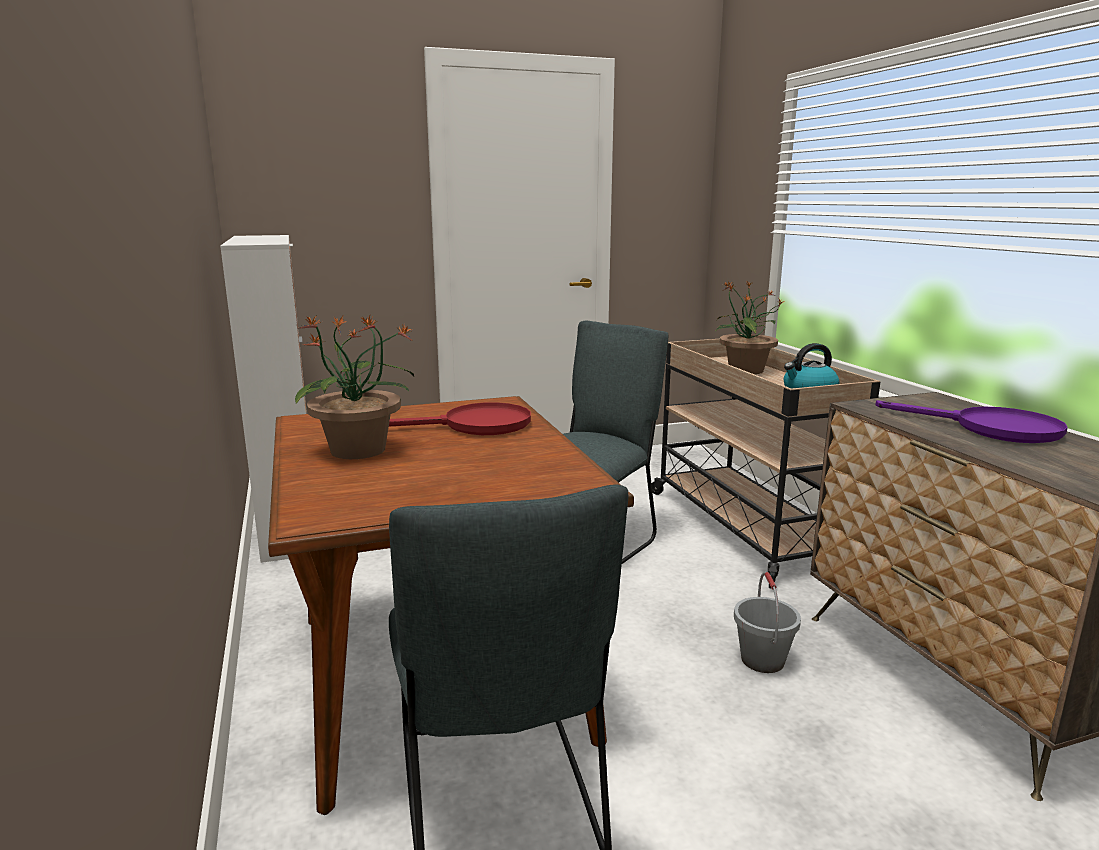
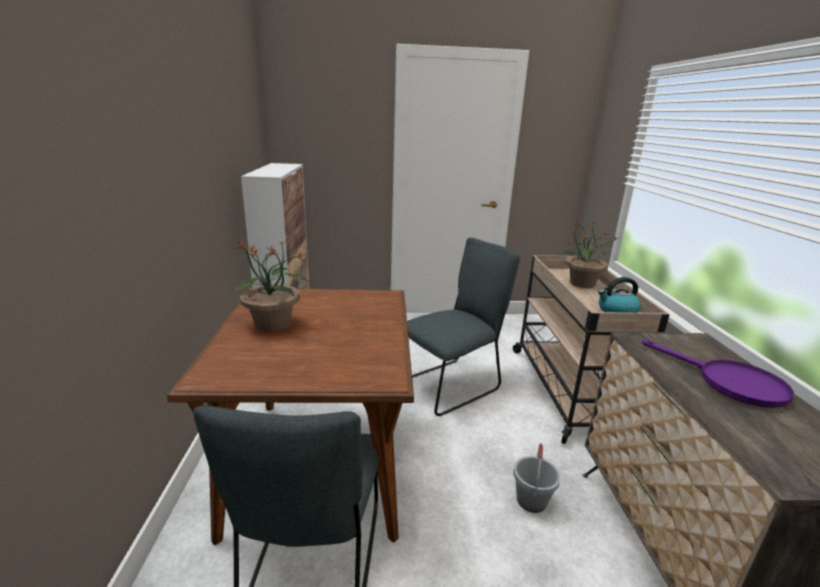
camera: 15 degrees right, 5 degrees up
red frying pan [389,402,531,435] -> none

